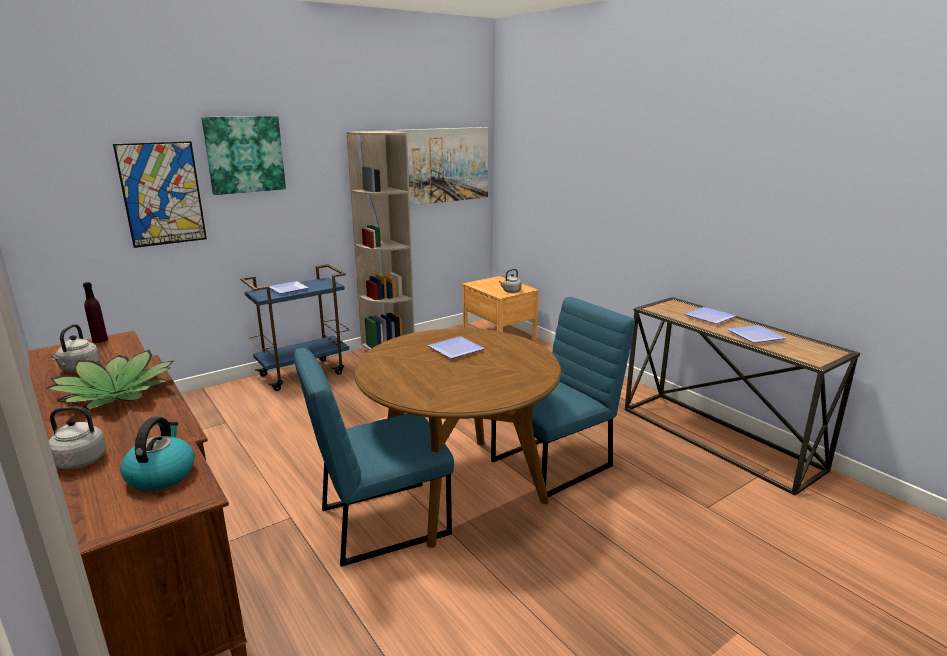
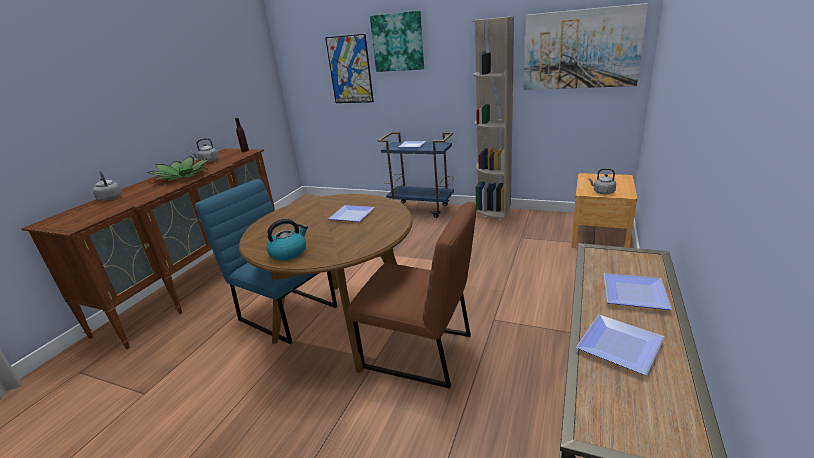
camera: 60 degrees right, 5 degrees up
kettle [120,417,194,491] -> kettle moved to [266,219,308,261]
blue chair [491,297,635,497] -> brown chair [348,202,476,388]

